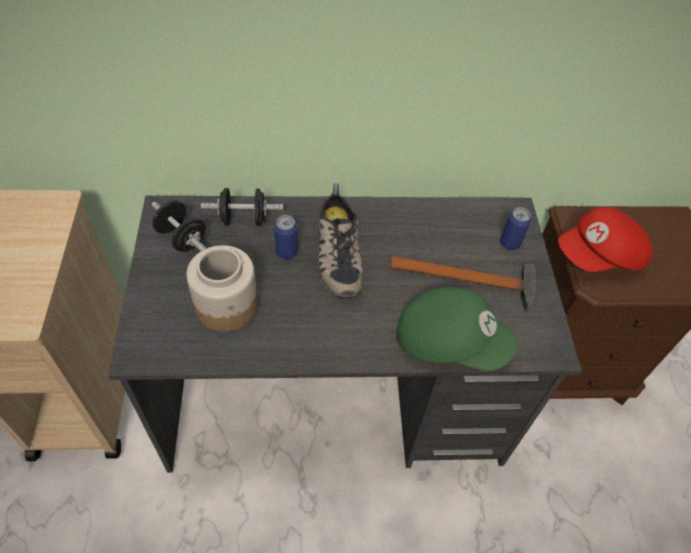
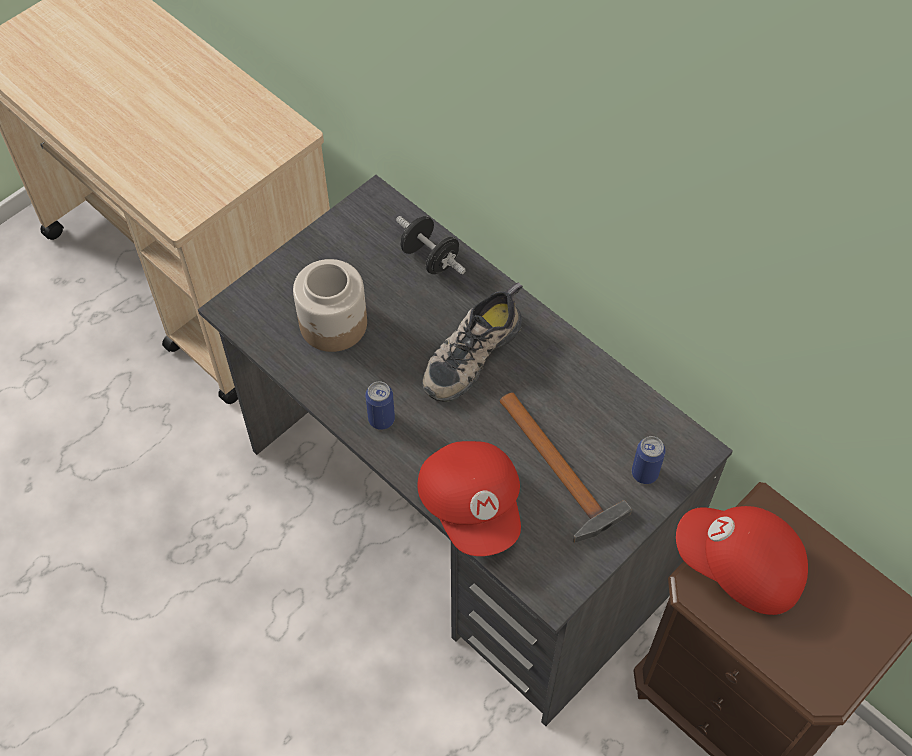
camera: 50 degrees right, 5 degrees up
black dumbbell [152,200,207,252] -> none
can [274,215,298,259] -> can moved to [365,381,395,430]
green cap [396,287,518,371] -> red cap [417,441,521,556]

